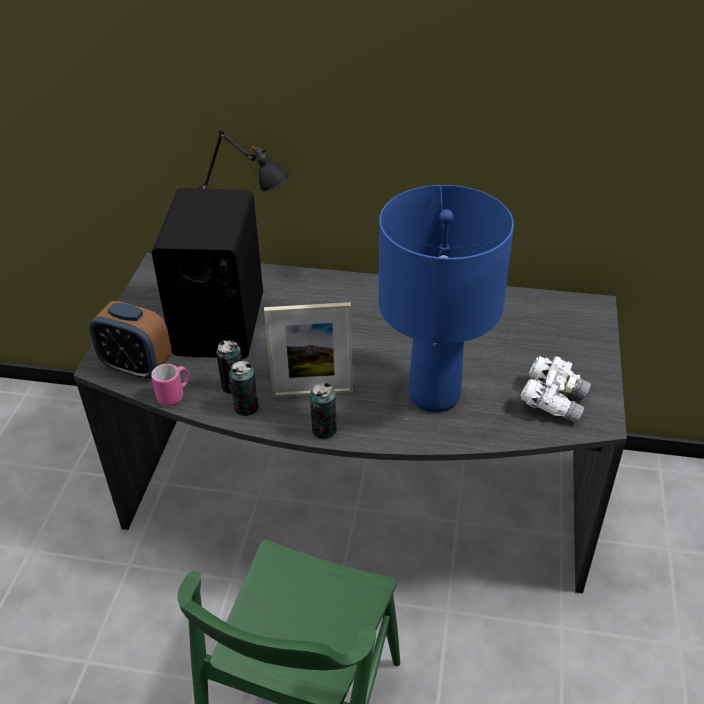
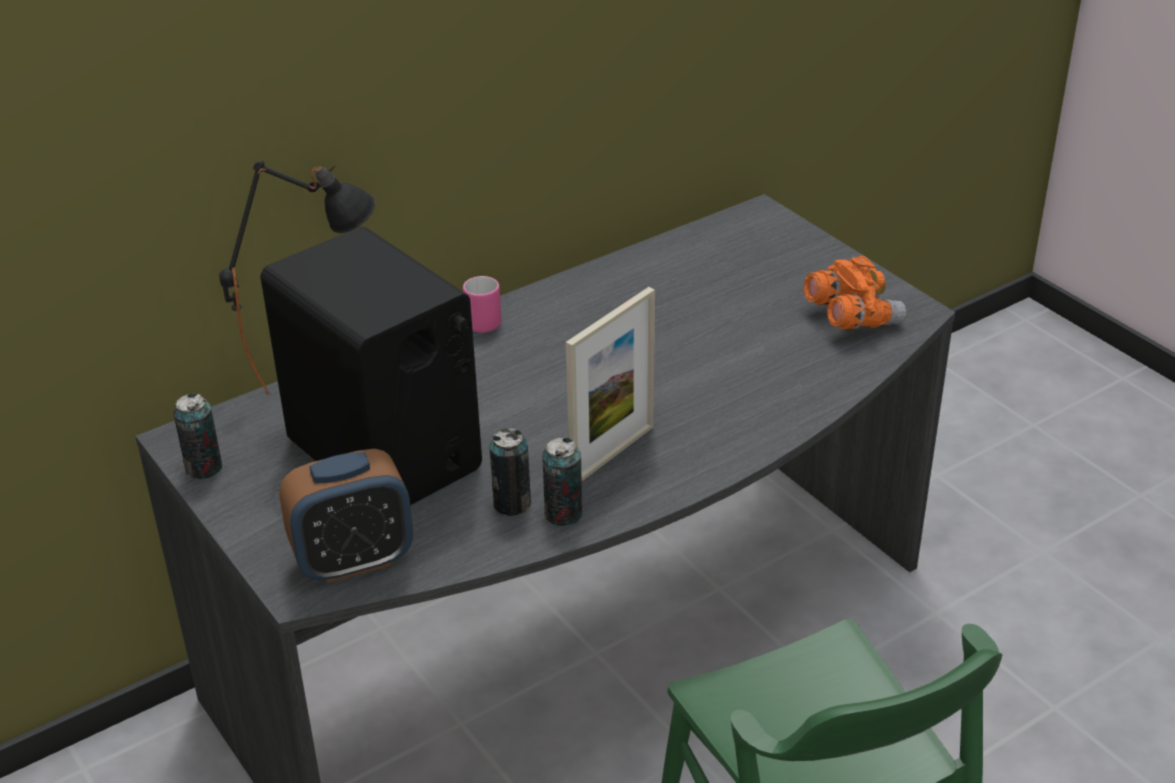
camera: 45 degrees left, 5 degrees down
pink mug [151,364,189,406] -> pink mug moved to [463,276,501,333]
can [310,382,337,439] -> can moved to [174,393,223,479]
blue table lamp [379,185,514,412] -> none
white binoculars [521,356,591,423] -> orange binoculars [803,256,906,329]

